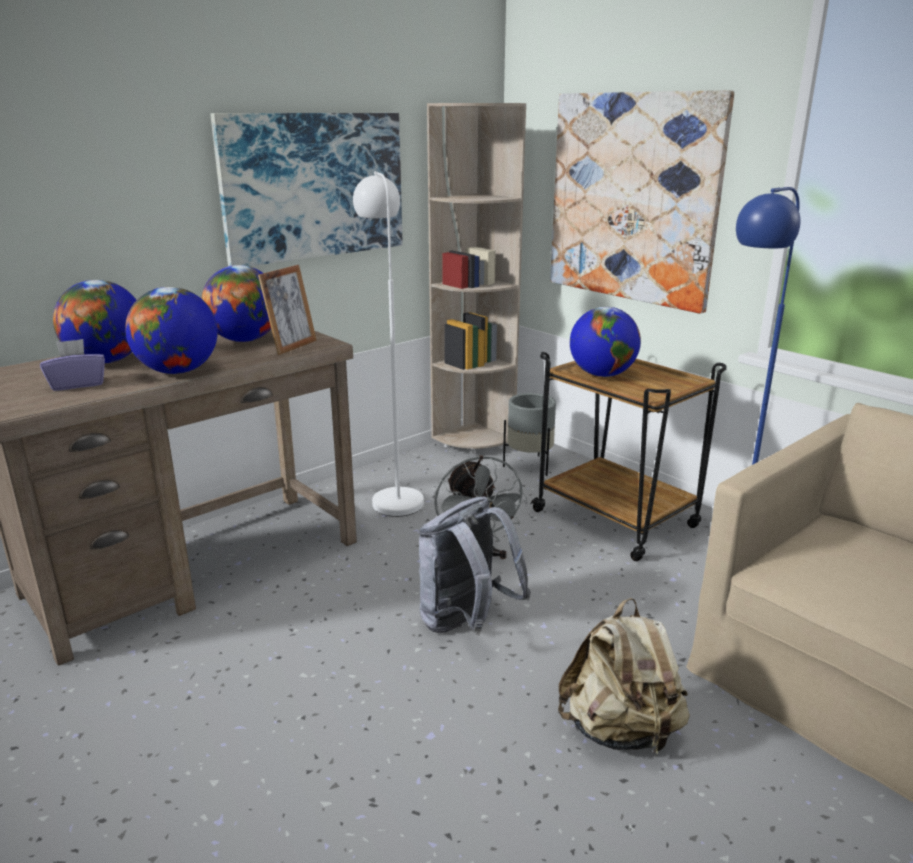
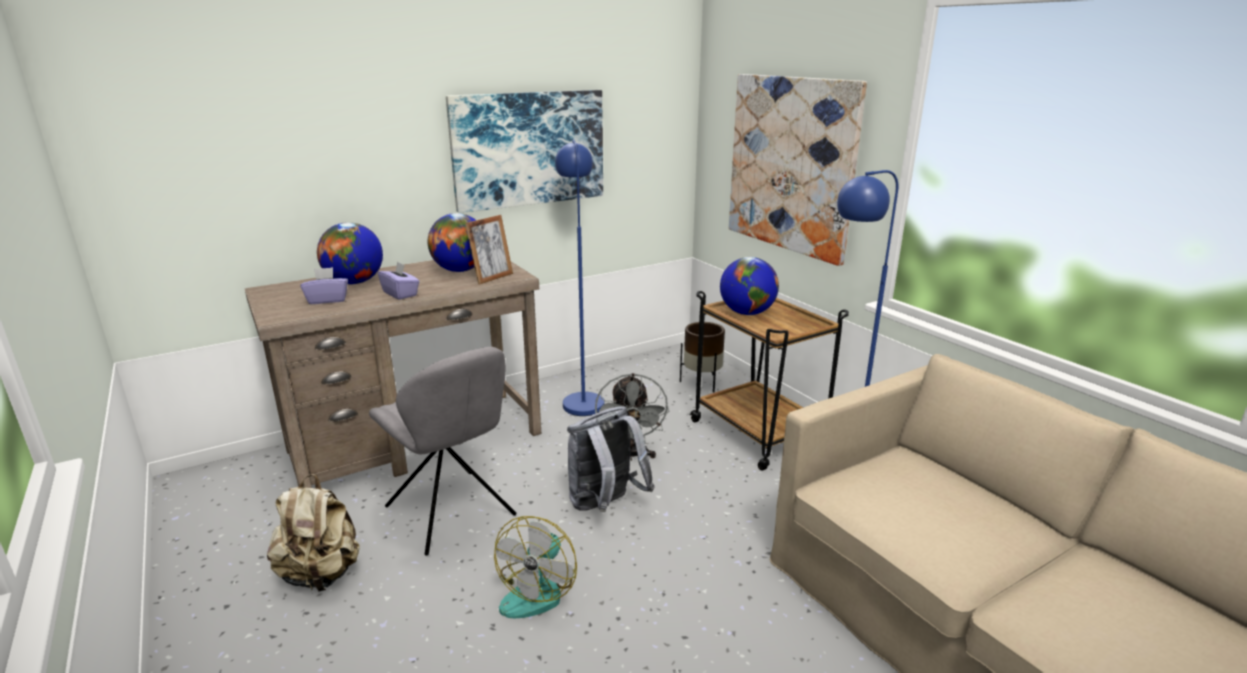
camera: 10 degrees right, 0 degrees up
globe [125,287,218,374] -> purple tissue box [378,261,420,300]
white floor lamp [353,171,424,517] -> blue floor lamp [555,140,604,416]
beige bookcase [427,103,526,454] -> none
grey planter [503,393,556,476] -> brown planter [680,322,725,393]
beige backpack [558,598,690,756] -> beige backpack moved to [267,474,360,592]
none -> grey chair [369,347,517,556]
none -> fan [494,516,577,618]

